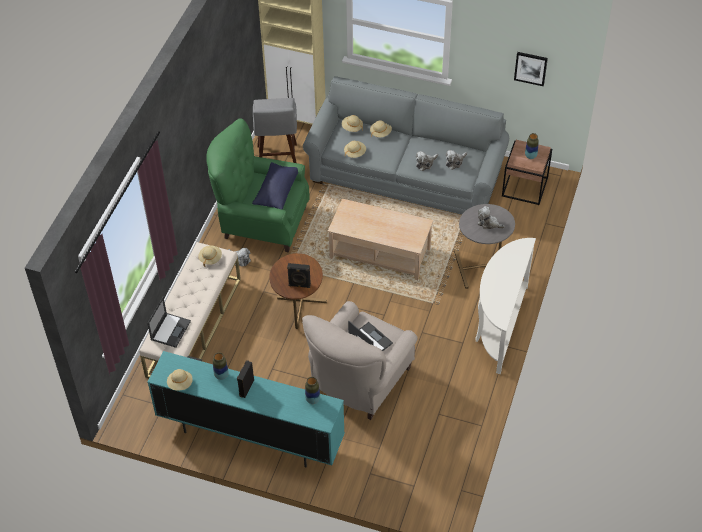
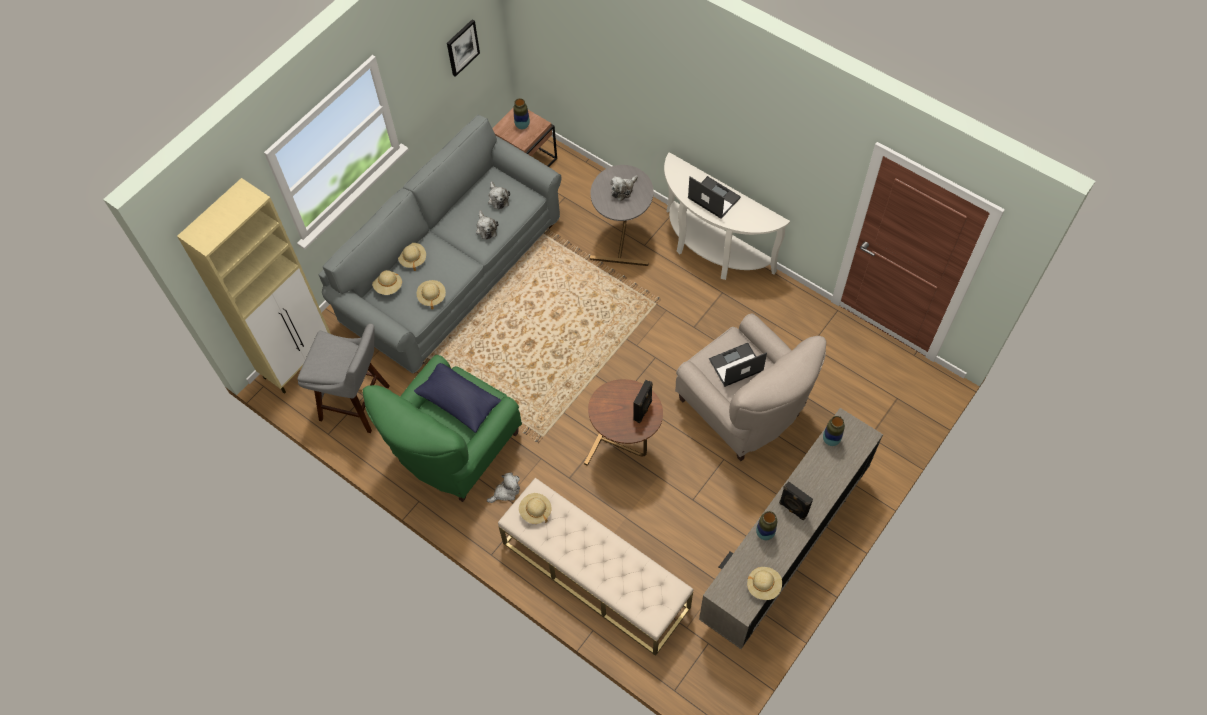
camera: 70 degrees left, 10 degrees up
laptop [147,297,191,348] -> laptop moved to [688,176,741,219]
turquoise tv stand [148,351,345,468] -> beige tv stand [699,408,883,649]
beige coffee table [328,199,433,280] -> none

